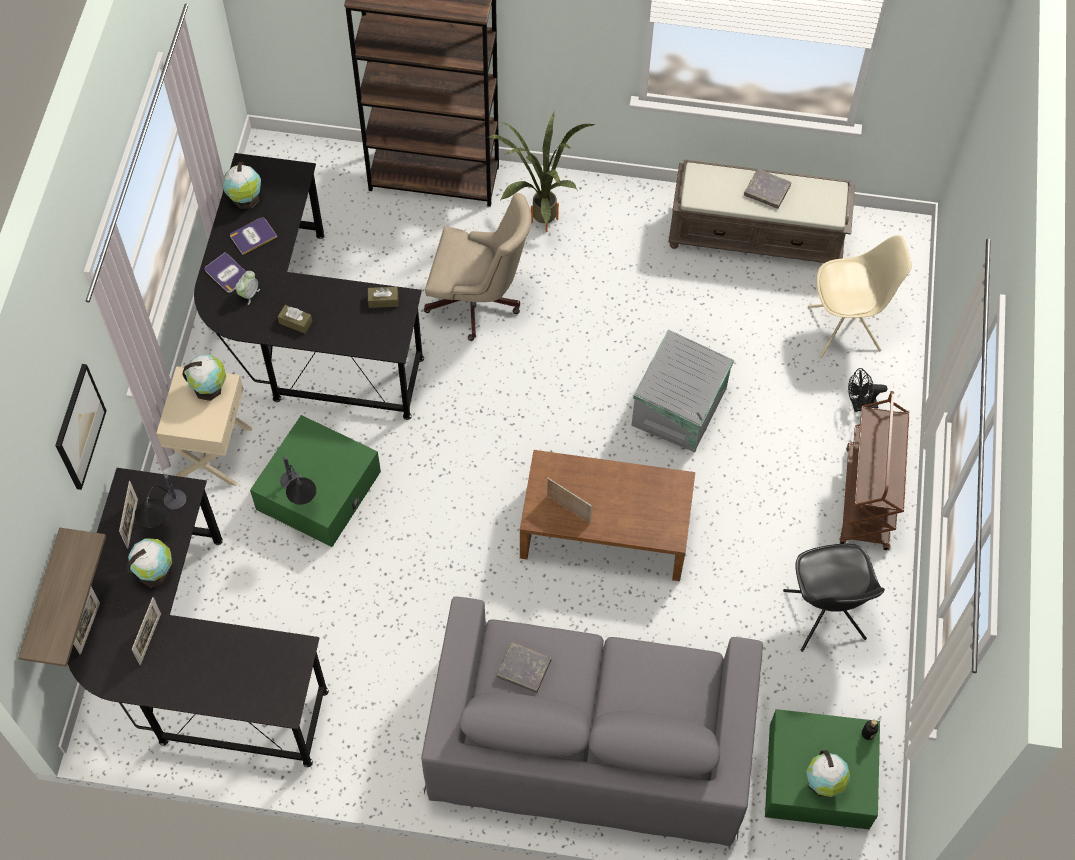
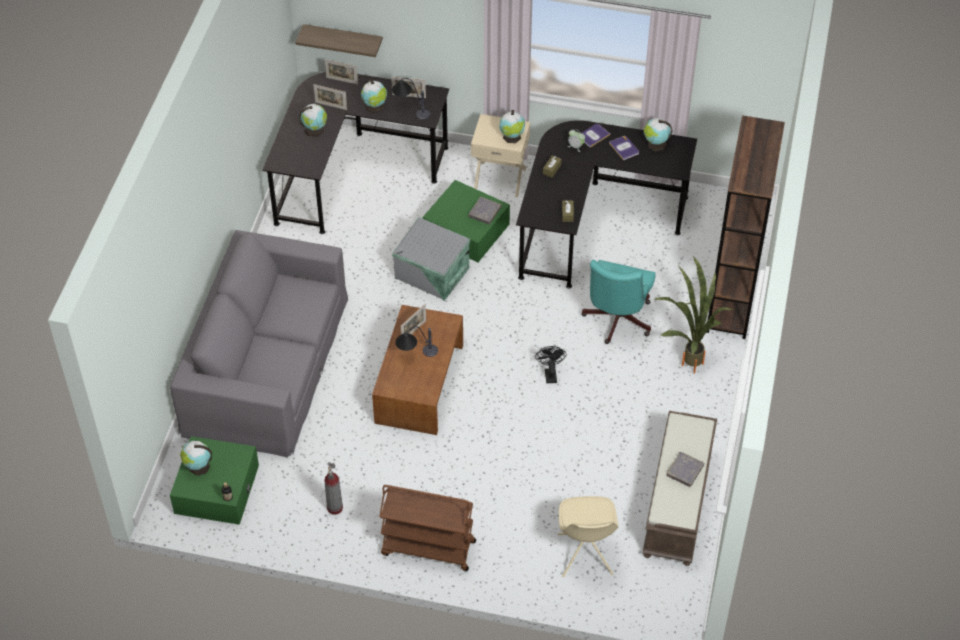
camera: 95 degrees right, 10 degrees down
picture [55,364,107,490] -> none
table lamp [280,457,316,505] -> table lamp moved to [396,326,438,357]
beige office chair [424,193,532,341] -> turquoise office chair [581,260,656,344]
grey book [497,642,552,693] -> grey book moved to [468,197,502,224]
grey storage box [631,329,734,452] -> grey storage box moved to [392,217,470,301]
black chair [783,544,885,652] -> fire extinguisher [324,462,343,515]
black fan [848,368,887,412] -> black fan moved to [535,346,567,383]
none -> globe [299,104,327,137]

